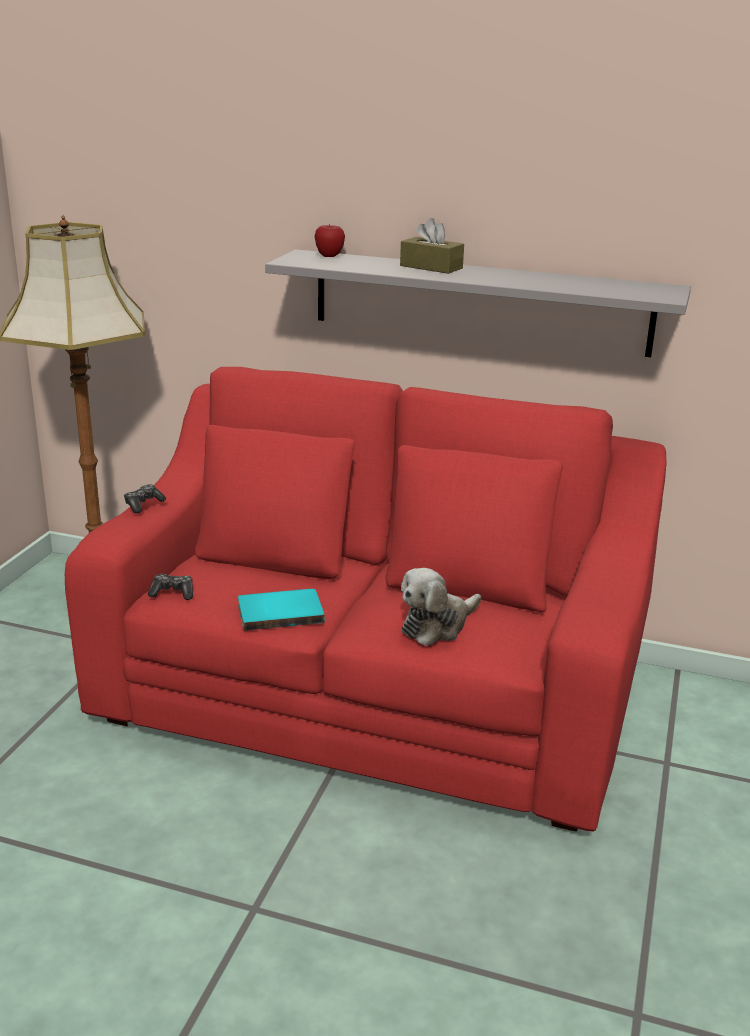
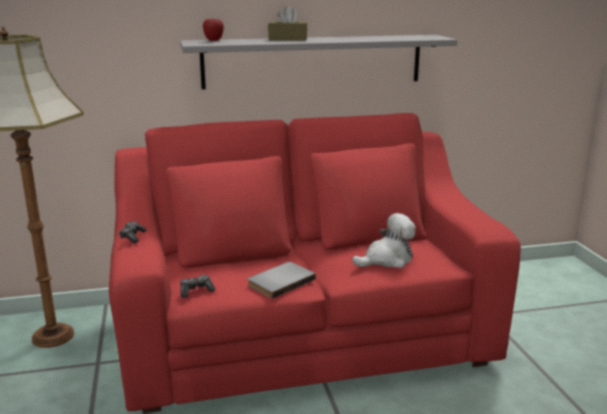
camera: 30 degrees left, 5 degrees down
turquoise book [238,589,325,631] -> grey book [248,262,316,299]
plush toy [401,568,481,646] -> plush toy turned 135 degrees counterclockwise [352,213,416,268]

